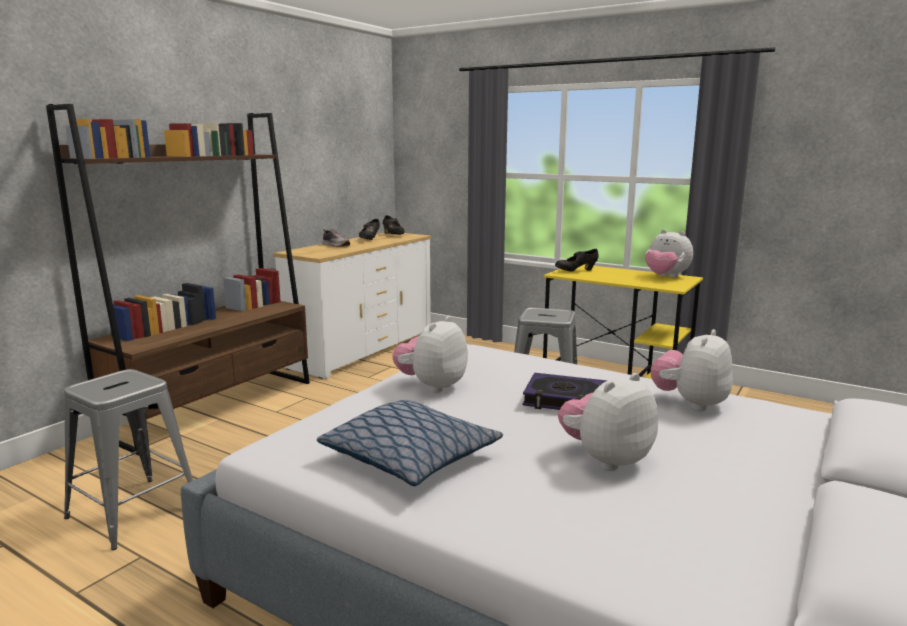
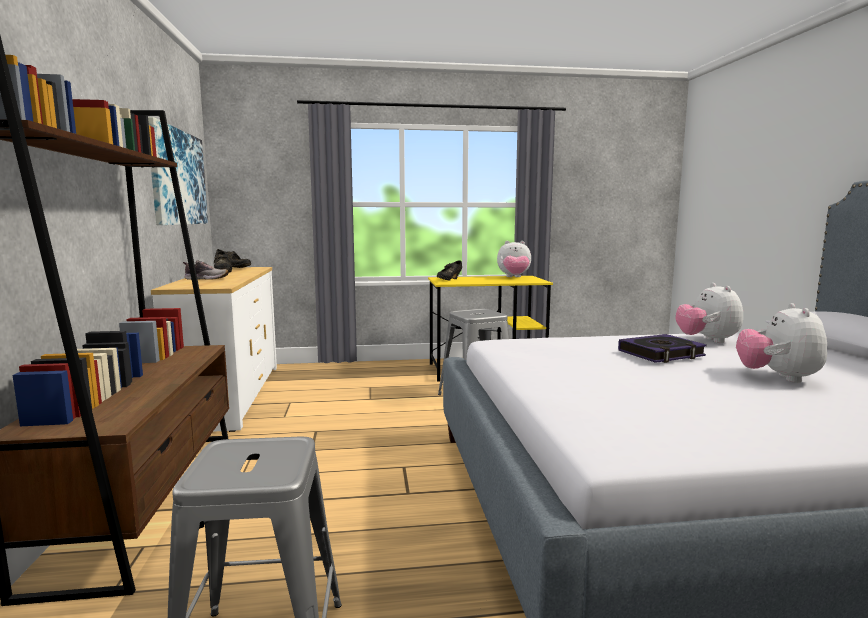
camera: 40 degrees left, 5 degrees down
pillow [317,400,503,486] -> none
plush toy [392,316,468,393] -> none
none -> picture [148,117,208,225]

